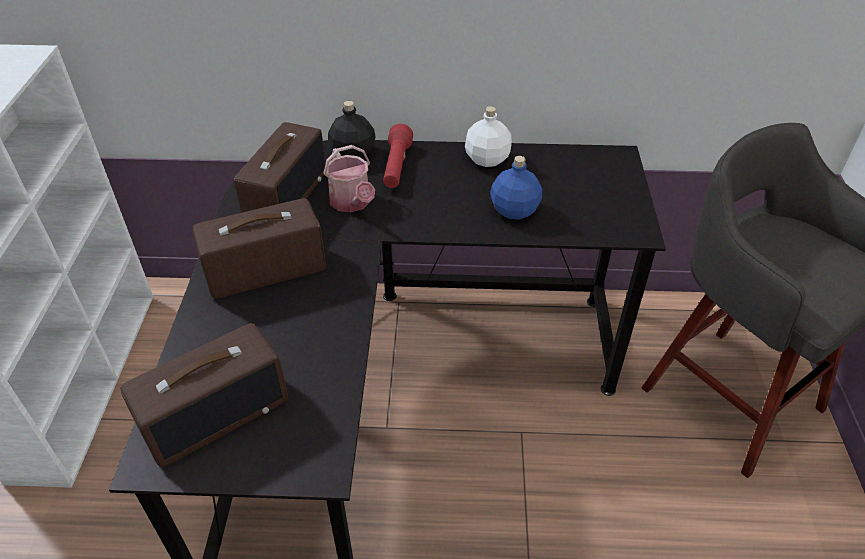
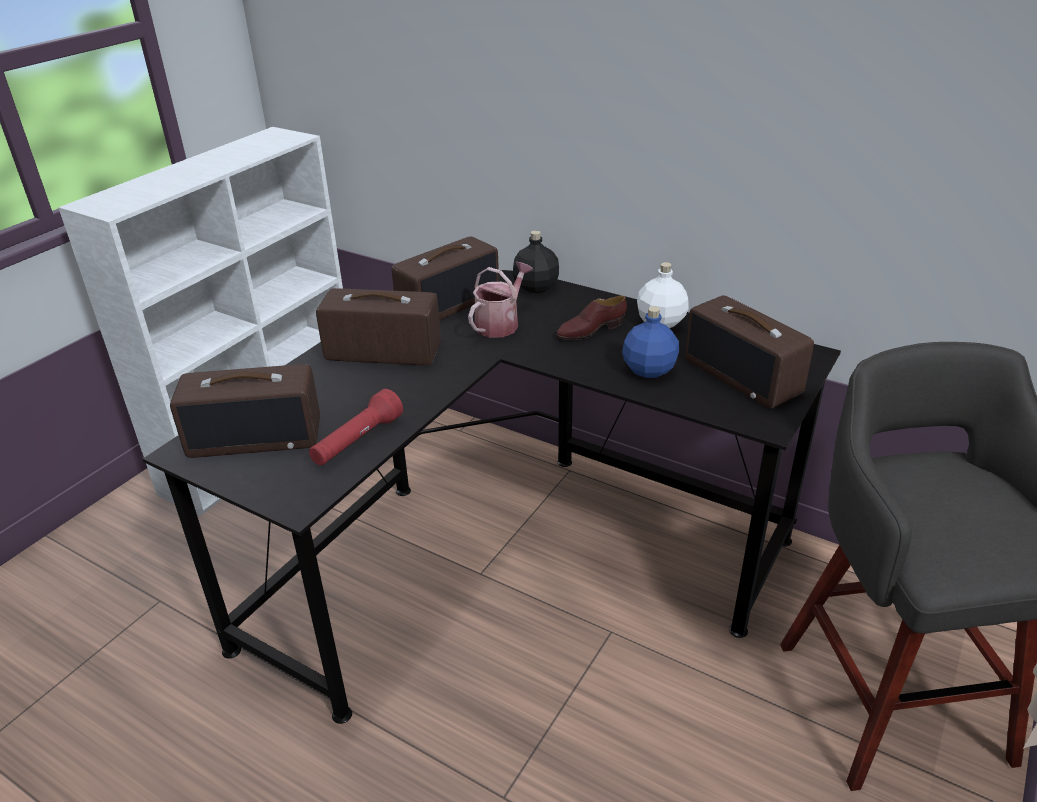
camera: 30 degrees right, 10 degrees down
watering can [324,145,375,212] -> watering can turned 150 degrees counterclockwise [468,262,533,338]
red flashlight [383,124,413,188] -> red flashlight moved to [309,389,403,465]
none -> brown shoe [556,295,627,340]
none -> radio [685,296,814,409]

